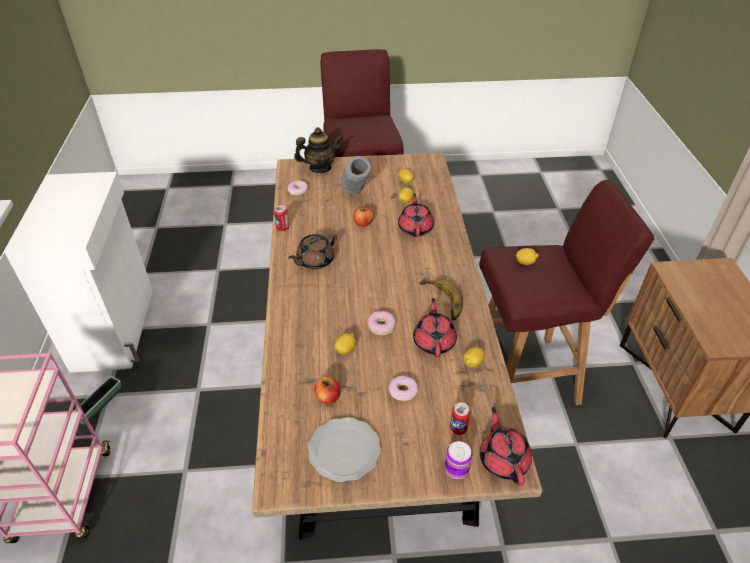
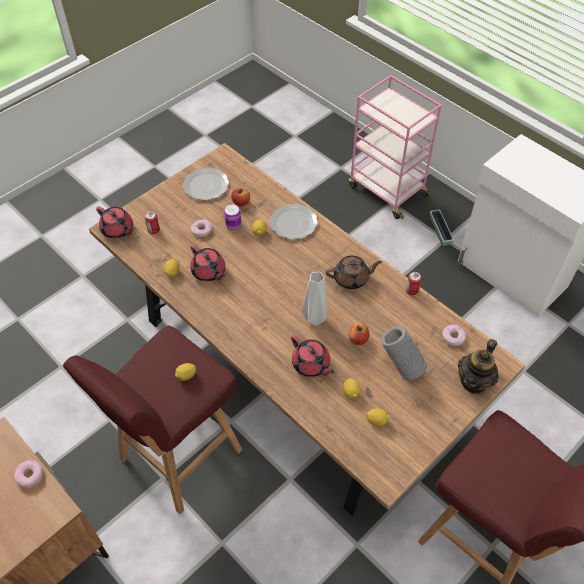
camera: 140 degrees right, 10 degrees up
brown teapot [288,233,337,270] -> brown teapot turned 75 degrees clockwise [326,255,382,289]
donut [367,311,396,335] -> donut moved to [14,460,43,488]
banana [419,279,463,321] -> none
can [444,441,472,480] -> can moved to [224,205,241,230]
none -> plate [270,204,318,240]
none -> grey vase [302,272,327,326]

